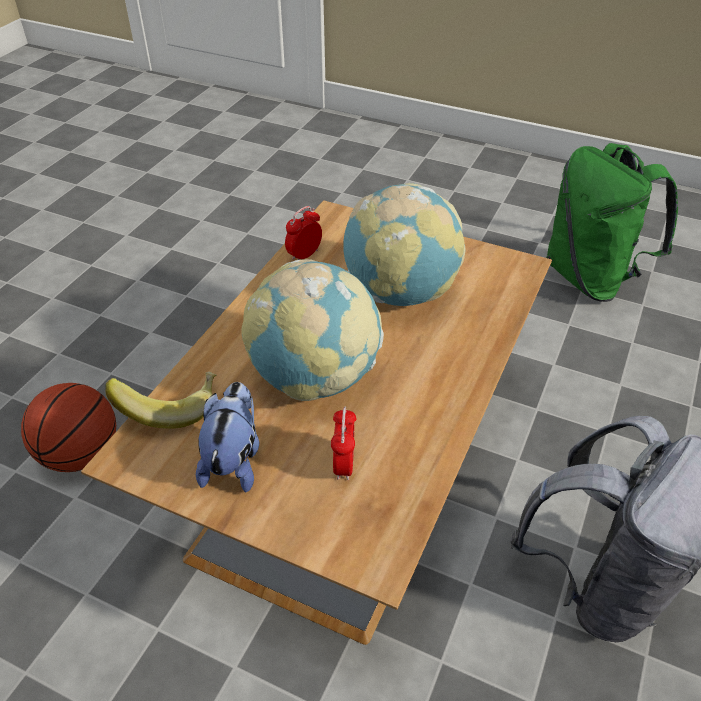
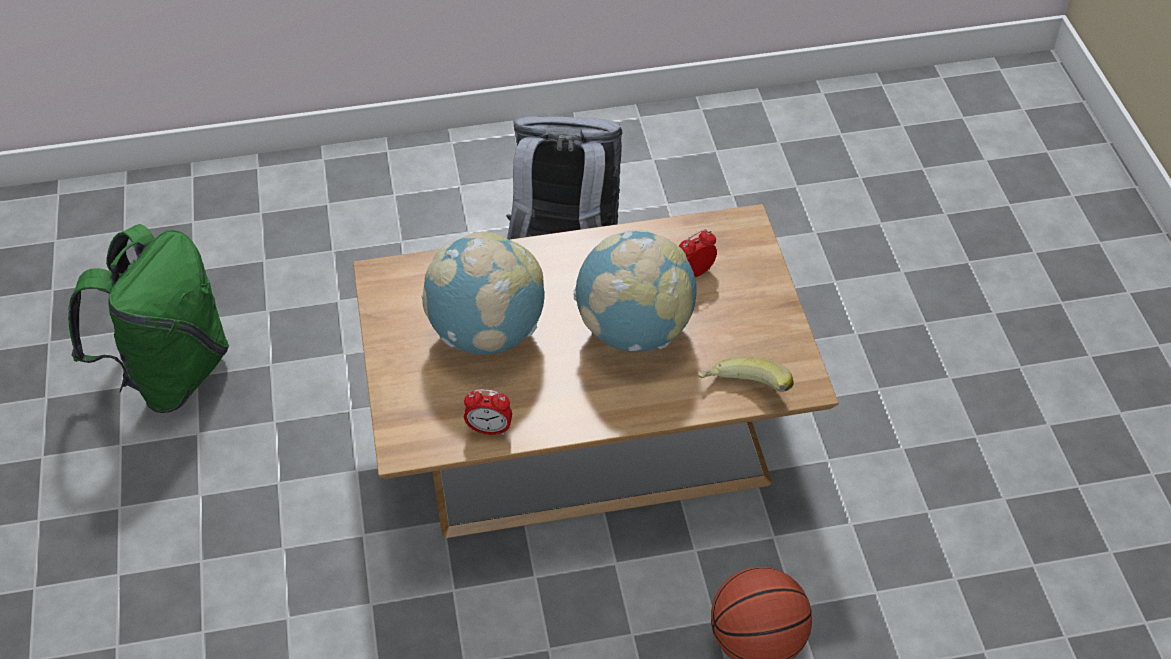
camera: 125 degrees left, 5 degrees up
plush toy [196,382,259,492] -> none

